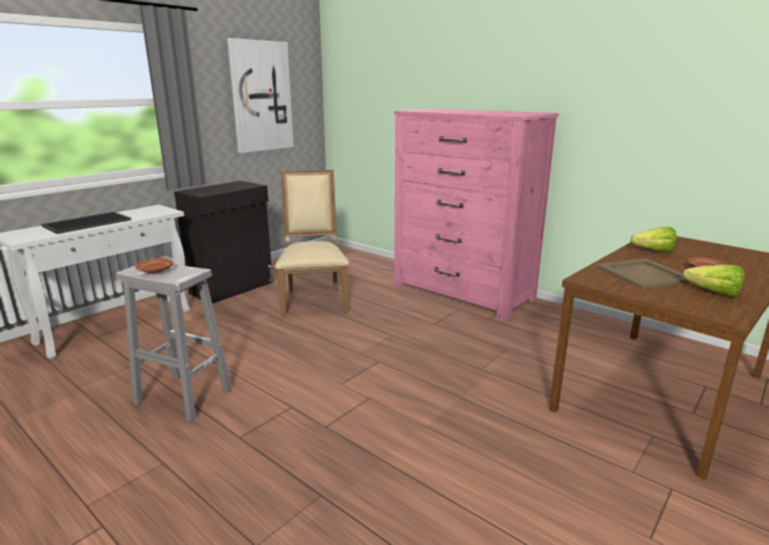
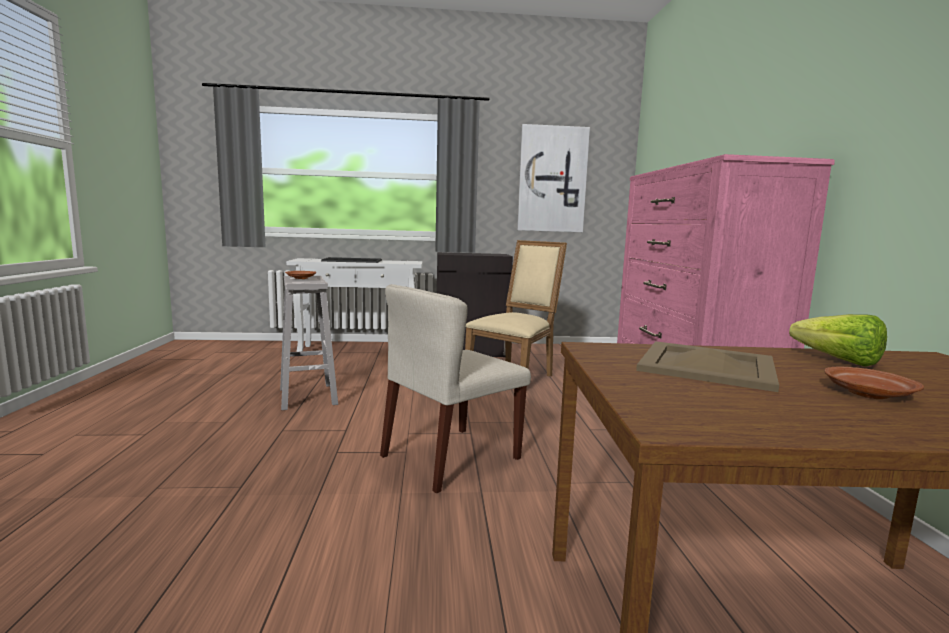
camera: 45 degrees right, 10 degrees down
lettuce [683,265,745,297] -> none
none -> beige chair [380,284,531,493]

